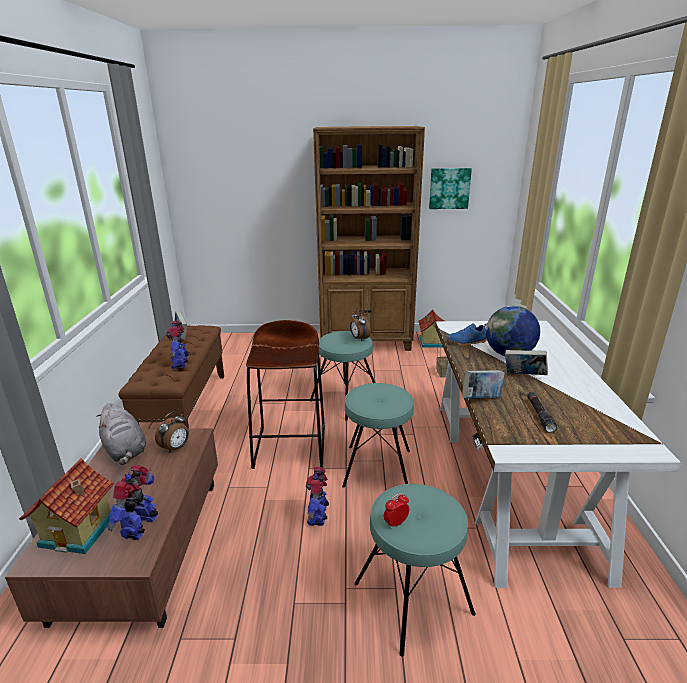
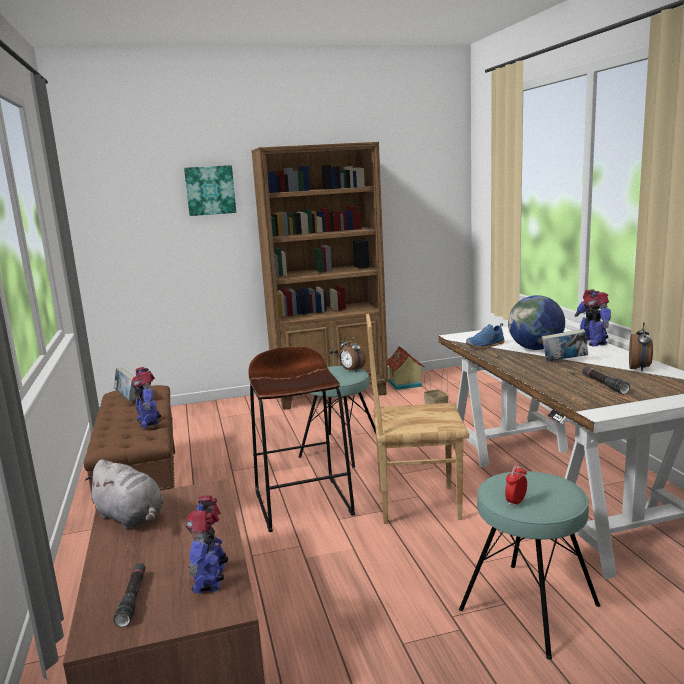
camera: 15 degrees left, 10 degrees down
toy house [19,458,114,554] -> black flashlight [114,563,146,627]
alarm clock [155,411,189,453] -> alarm clock moved to [629,322,653,371]
toy robot [306,467,329,526] -> toy robot moved to [575,289,611,346]
turquoise stool [342,383,414,488] -> brown chair [366,314,469,524]
picture [429,168,472,209] -> picture moved to [184,165,236,216]
book [462,370,505,399] -> none

